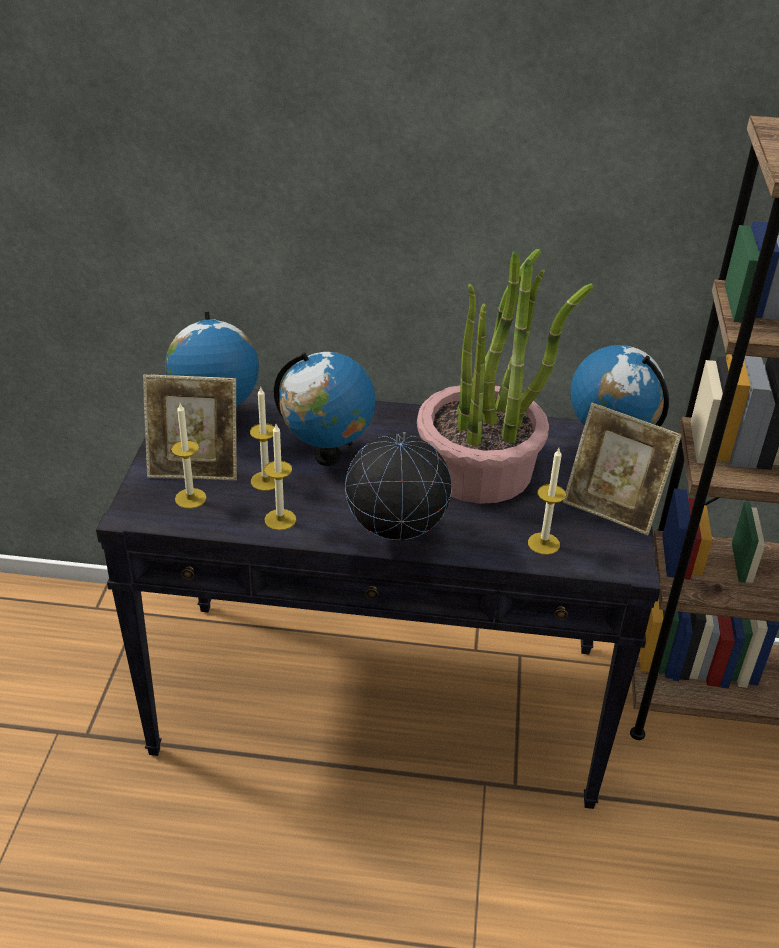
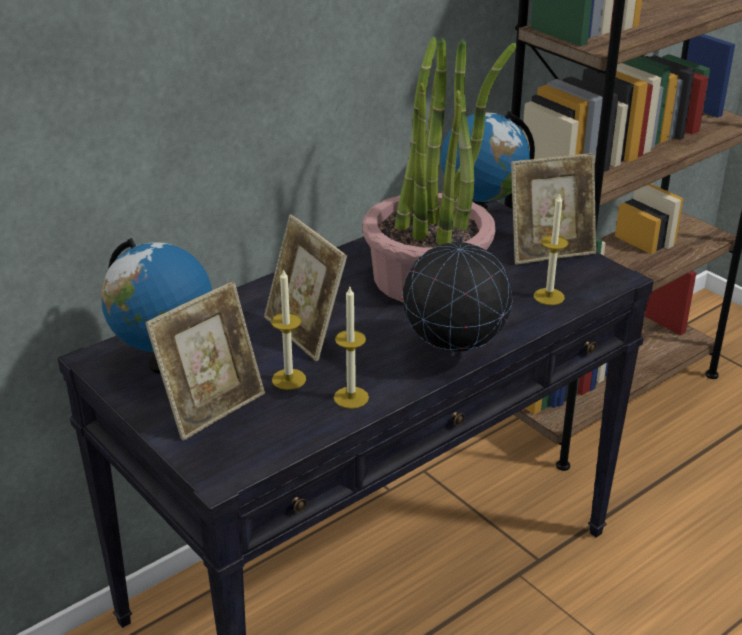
camera: 45 degrees left, 5 degrees down
candle [171,404,206,509] -> none
globe [274,352,376,466] -> picture frame [264,215,347,361]

